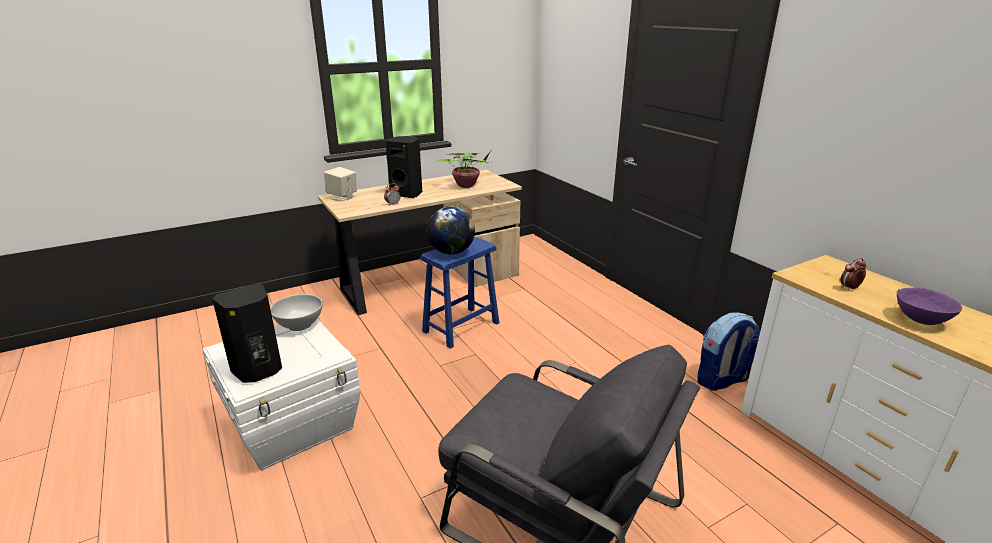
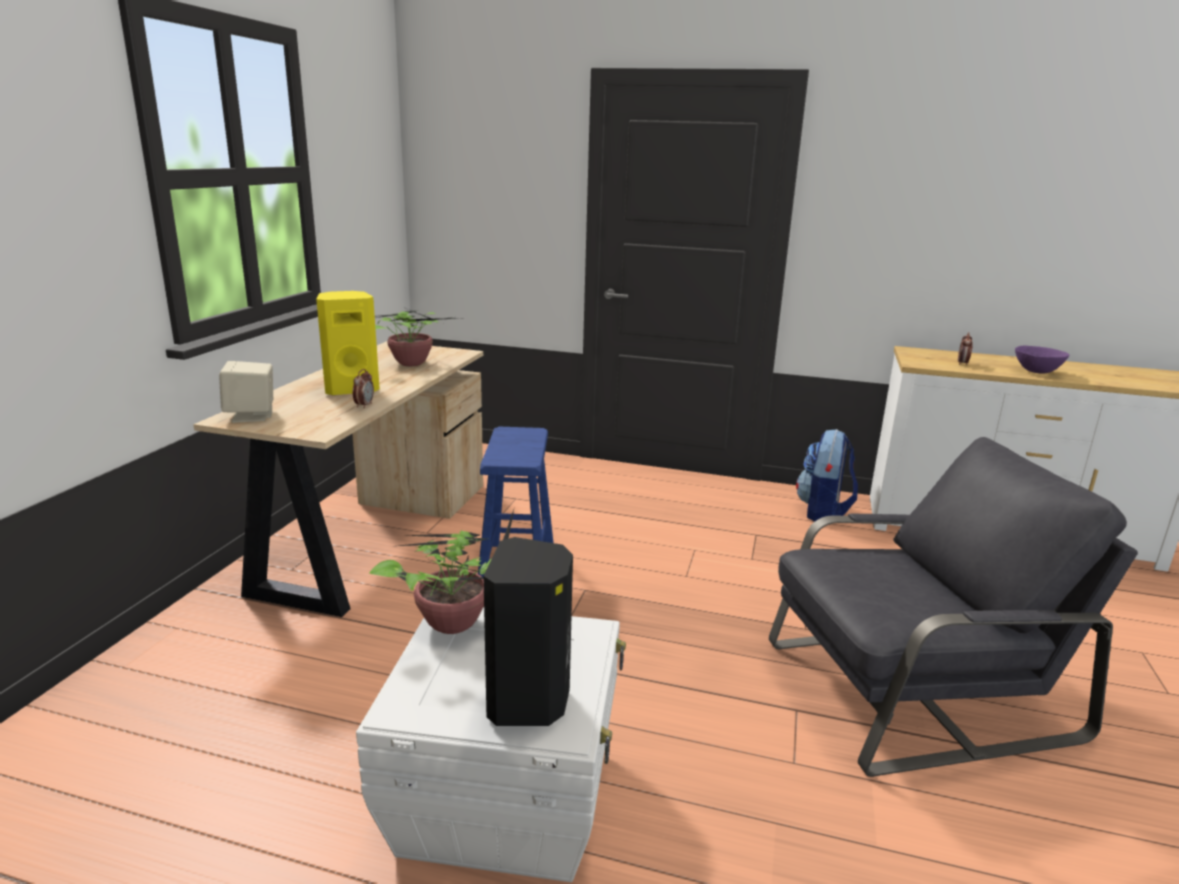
camera: 45 degrees left, 5 degrees down
white bowl [270,294,323,331] -> potted plant [369,510,514,634]
black speaker [385,136,422,198] -> yellow speaker [316,291,380,396]
globe [427,206,475,255] -> none

